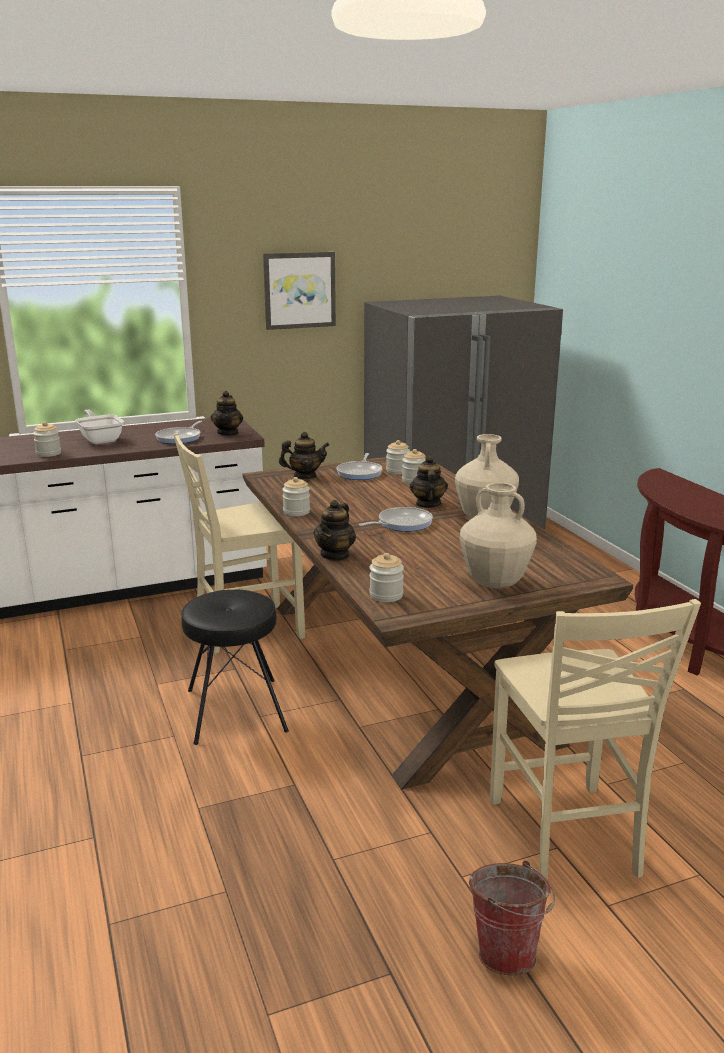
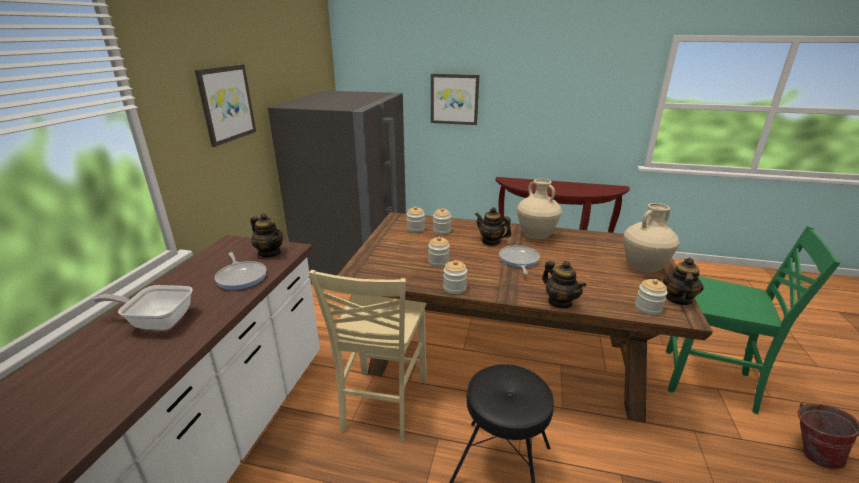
camera: 55 degrees left, 5 degrees up
jar [33,422,61,457] -> jar moved to [428,237,450,267]
teapot [279,432,329,479] -> teapot moved to [663,258,704,305]
frying pan [336,453,383,480] -> none
beige chair [490,599,701,880] -> green chair [666,226,841,414]
none -> picture [431,74,479,125]

